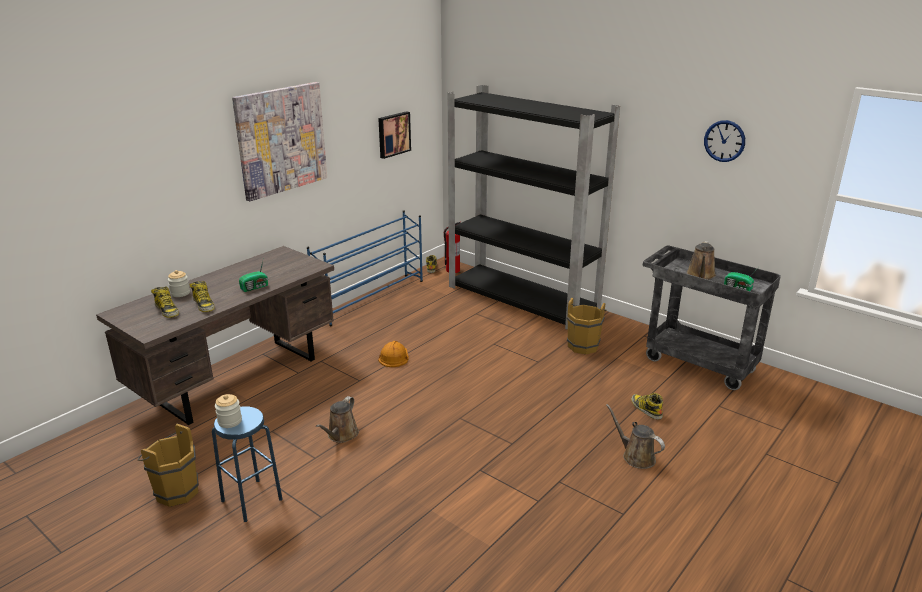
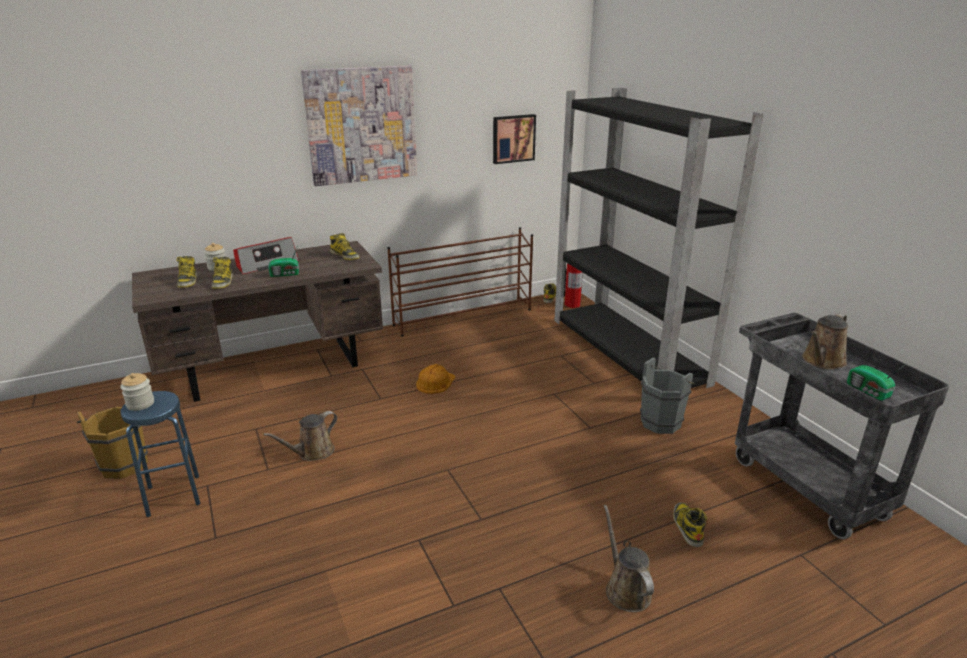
camera: 25 degrees right, 0 degrees up
blue shoe rack [307,210,423,326] -> brown shoe rack [387,227,533,337]
brown bucket [567,297,607,354] -> grey bucket [640,357,695,434]
wall clock [704,120,745,162] -> none
none -> radio [233,237,299,274]
none -> boot [330,233,360,260]

